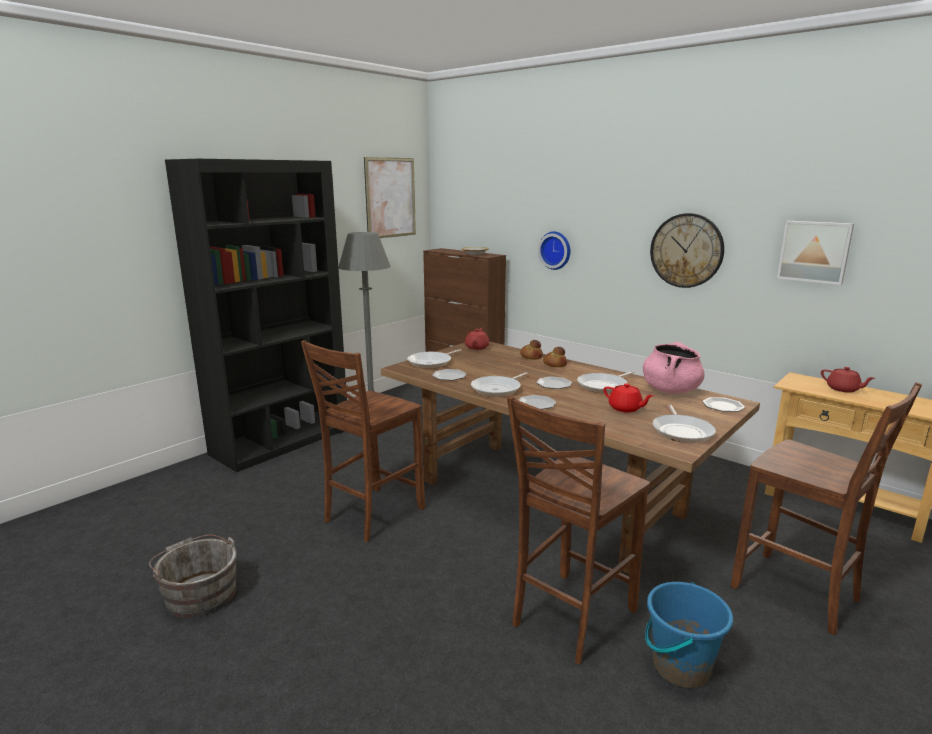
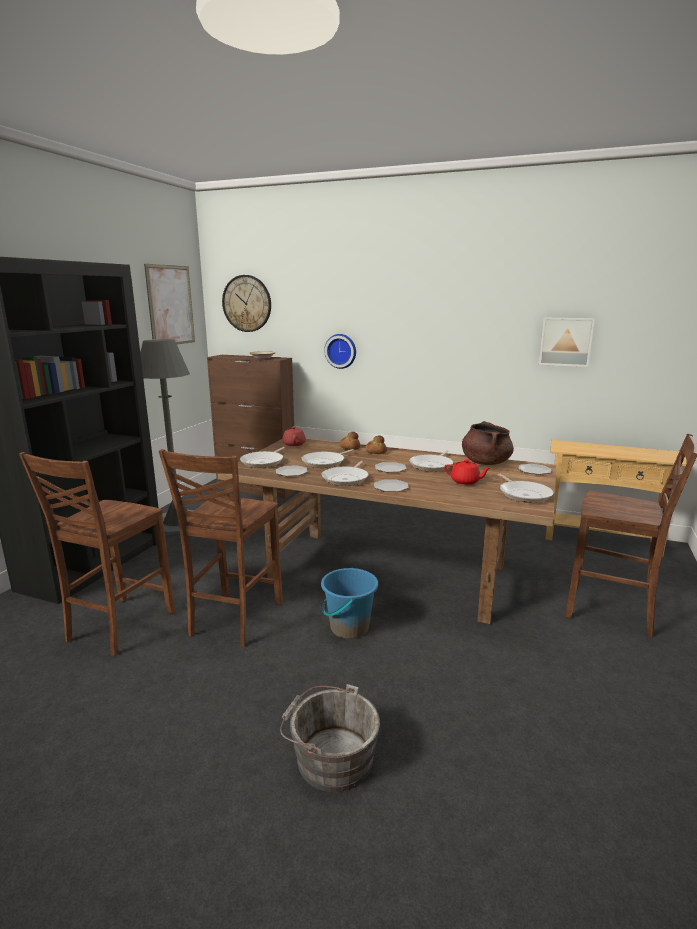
camera: 20 degrees left, 0 degrees up
grey bucket [149,535,237,618] -> grey bucket moved to [280,684,380,792]
brown chair [507,396,650,664] -> brown chair moved to [19,452,175,656]
pink cooking pot [643,342,704,394] -> brown cooking pot [462,421,514,465]
blue bucket [645,582,733,688] -> blue bucket moved to [321,568,378,639]
wall clock [650,213,724,288] -> wall clock moved to [222,275,271,332]
red teapot [821,367,875,393] -> none
none -> frying pan [302,449,354,468]

